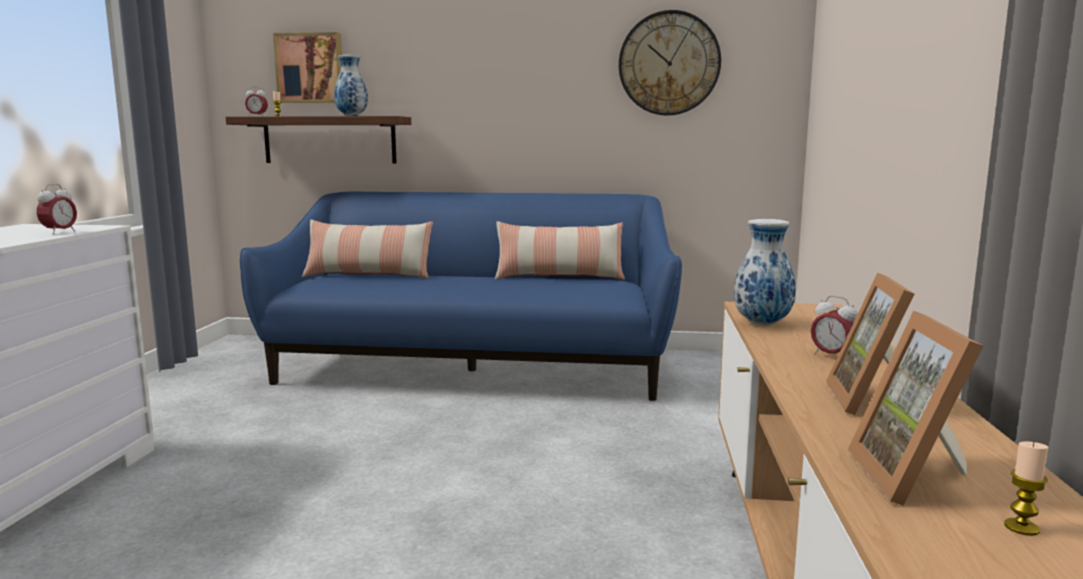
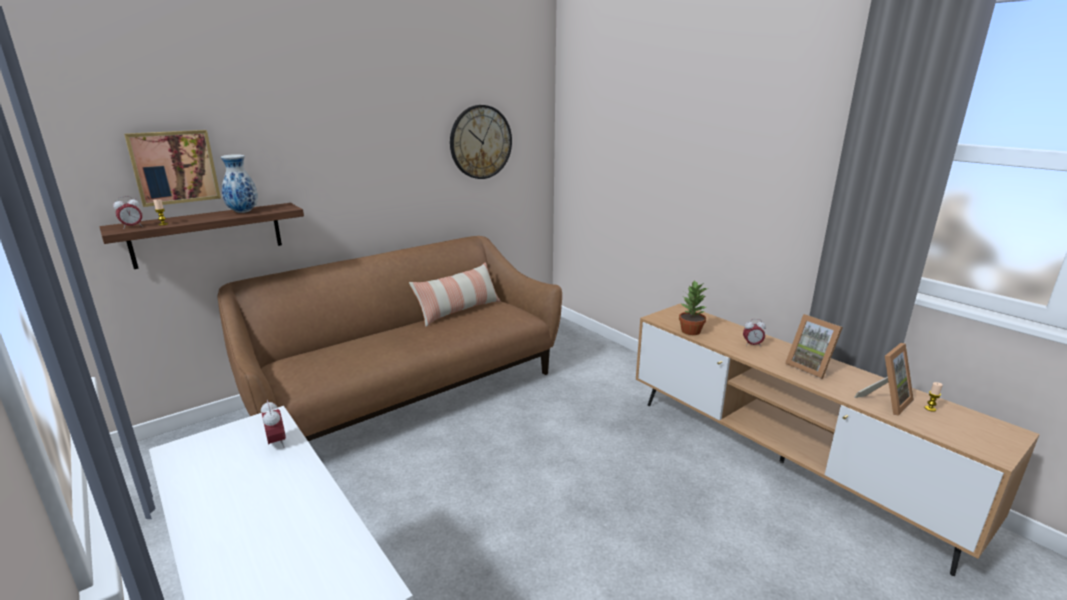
camera: 45 degrees left, 10 degrees up
blue sofa [240,192,682,401] -> brown sofa [217,236,562,441]
pillow [302,220,433,279] -> none
vase [734,219,796,325] -> potted plant [679,280,708,335]
picture frame [848,311,983,506] -> picture frame turned 90 degrees counterclockwise [855,343,914,415]

